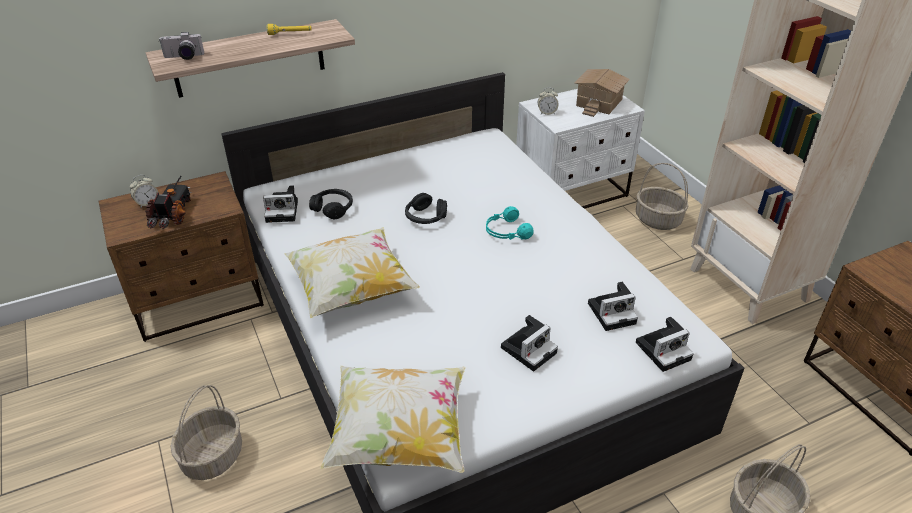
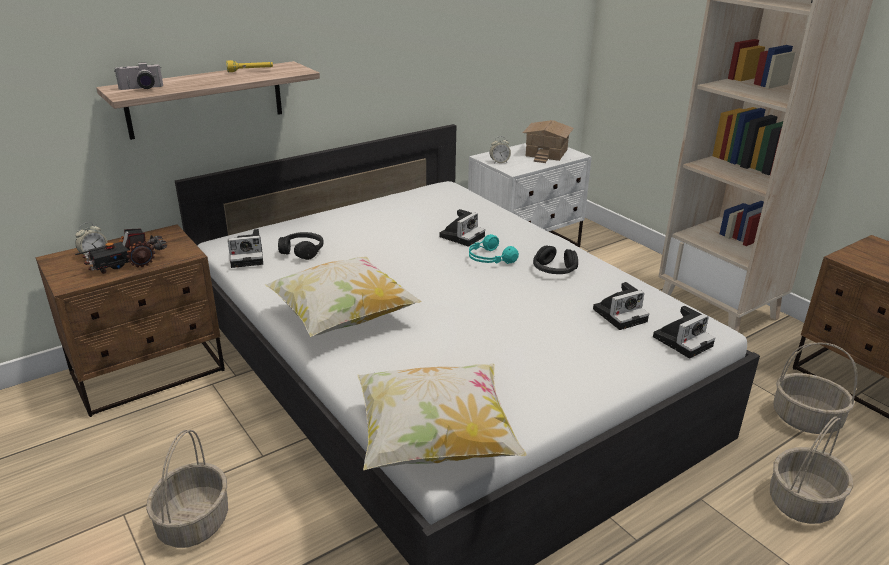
camera: 10 degrees left, 10 degrees down
toy truck [145,176,192,229] -> toy truck turned 120 degrees counterclockwise [75,228,167,274]
black headphones [405,193,447,224] -> black headphones moved to [533,246,578,274]
camera [501,315,558,371] -> camera moved to [439,209,485,247]
basket [636,163,688,230] -> basket moved to [773,343,858,434]

